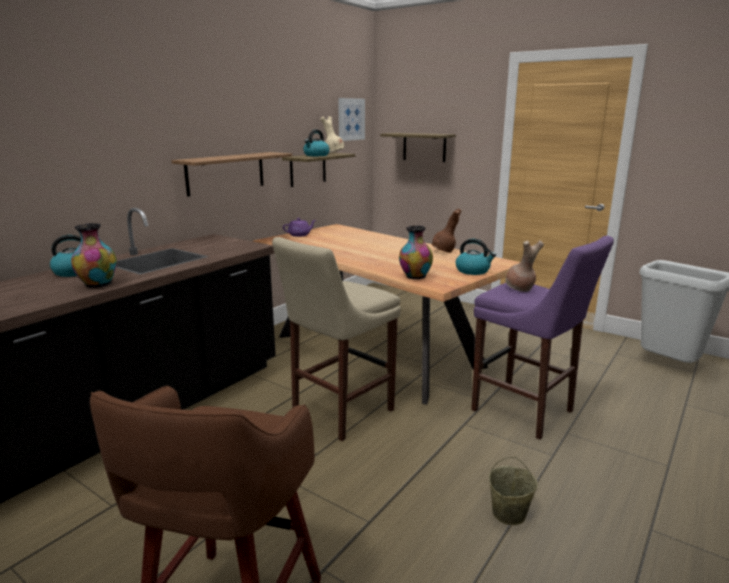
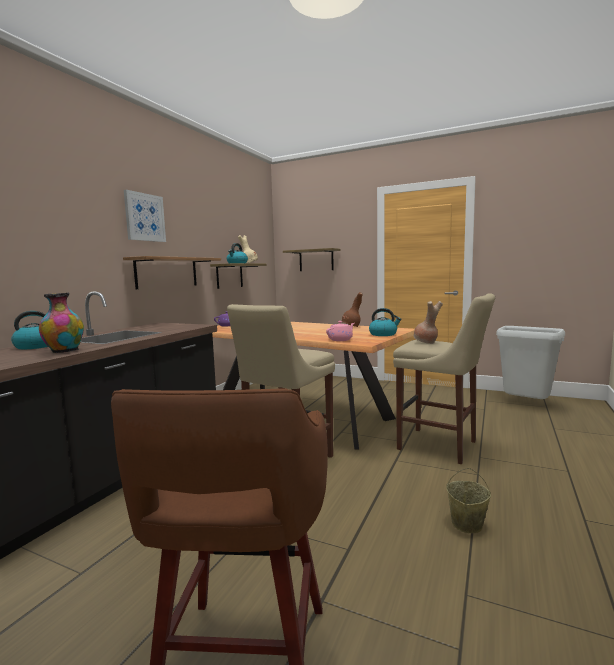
camera: 10 degrees left, 10 degrees down
picture [338,98,365,141] -> picture moved to [124,190,166,242]
vase [399,226,433,280] -> pink teapot [326,321,354,341]
purple stool [471,236,614,440] -> beige stool [393,293,495,464]

